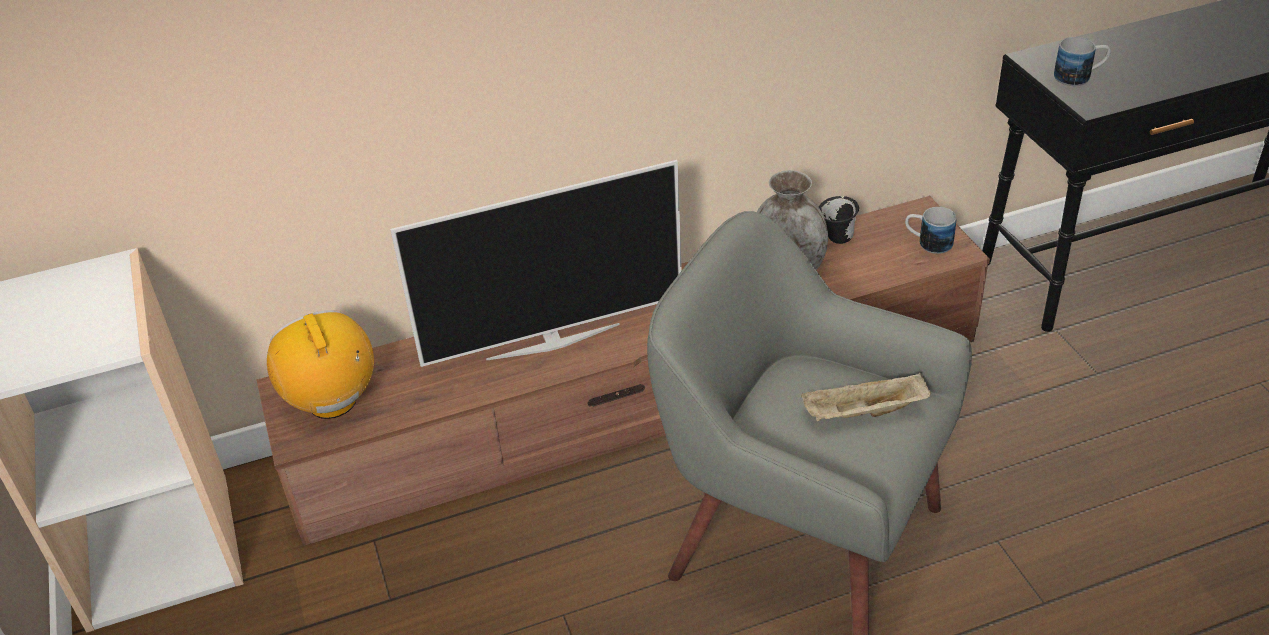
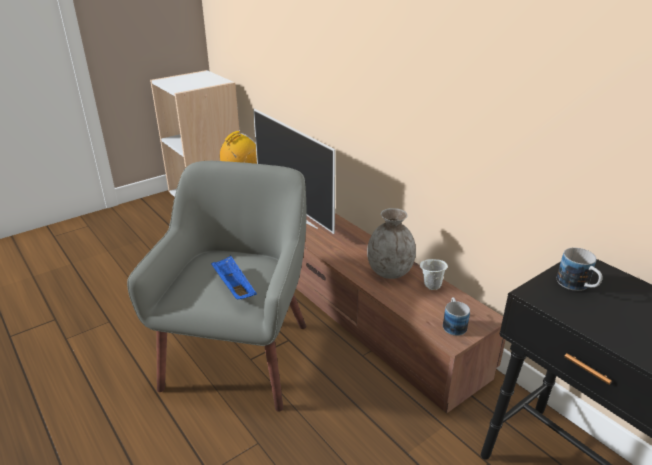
camera: 70 degrees right, 10 degrees down
beige tray [801,373,931,421] -> blue tray [211,256,257,299]
black mug [819,196,859,244] -> white mug [420,259,448,290]

